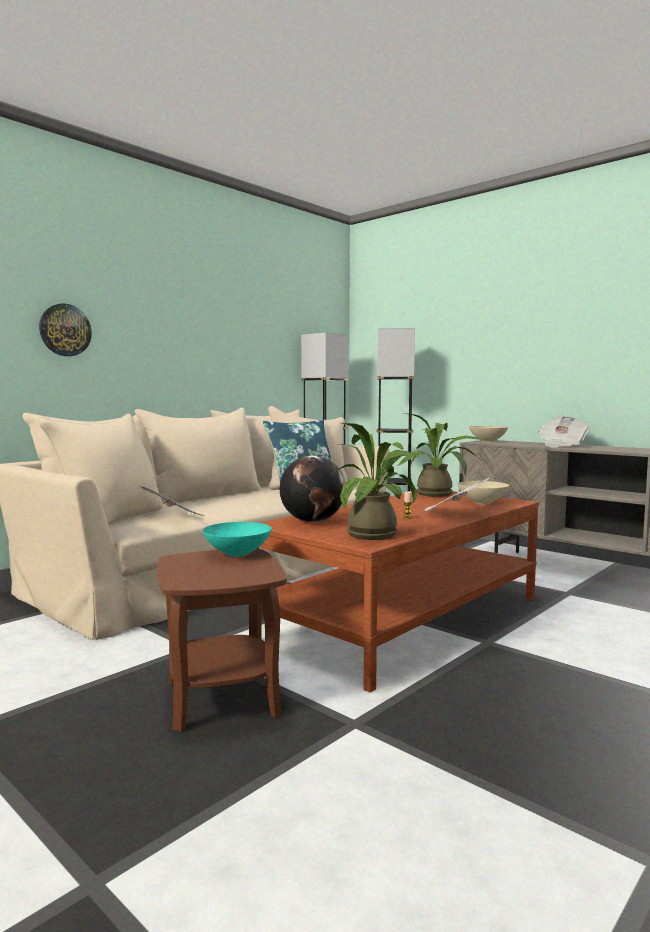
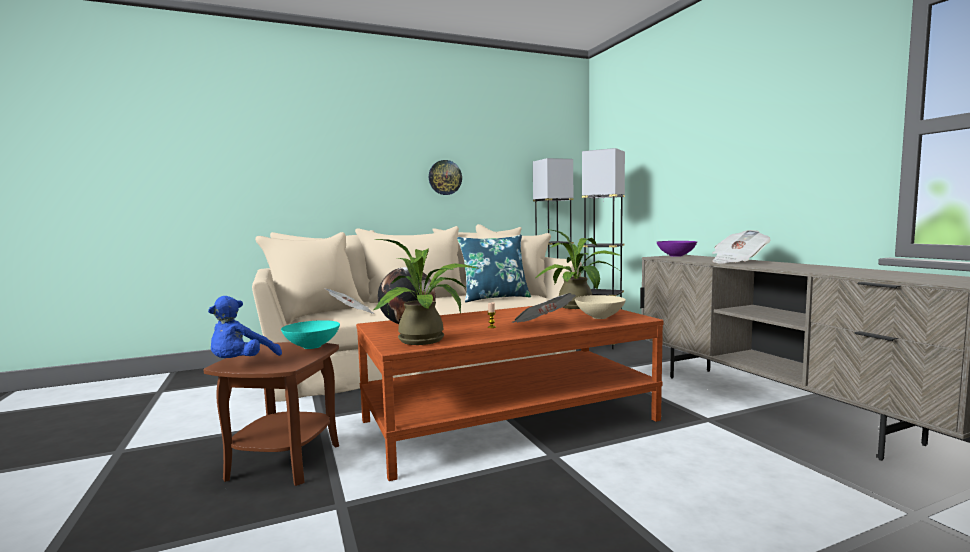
camera: 25 degrees right, 0 degrees up
wall clock [39,303,92,356] -> wall clock moved to [429,160,462,195]
beige bowl [469,426,508,442] -> purple bowl [657,241,697,257]
none -> blue plush toy [208,296,282,358]

